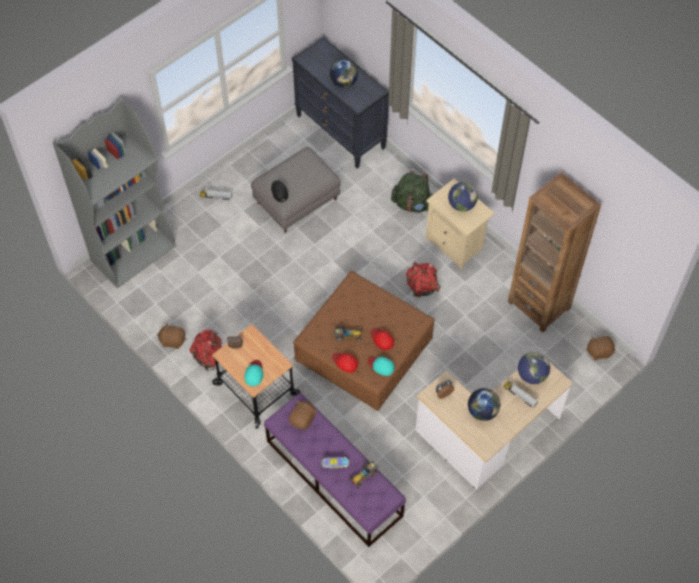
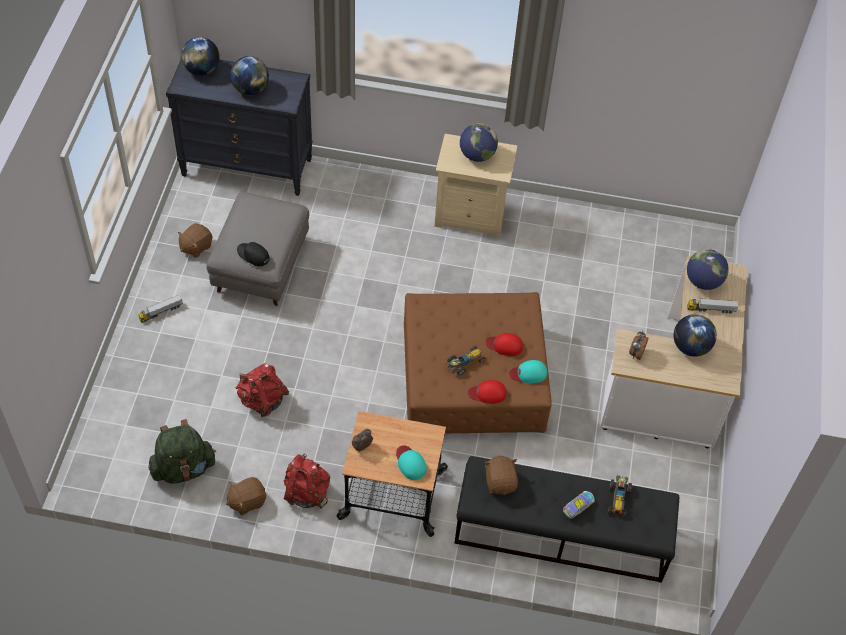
camera: 40 degrees left, 5 degrees down
grey bookcase [52,98,176,288] -> none
purple bench [264,393,406,547] -> black bench [454,456,679,583]
green backpack [391,171,432,213] -> green backpack moved to [148,419,216,484]
red backpack [406,261,441,297] -> red backpack moved to [235,363,289,417]
brown bookcase [508,172,601,332] -> none
brown plush toy [586,336,615,360] -> brown plush toy moved to [178,223,213,258]
none -> globe [181,37,220,76]

